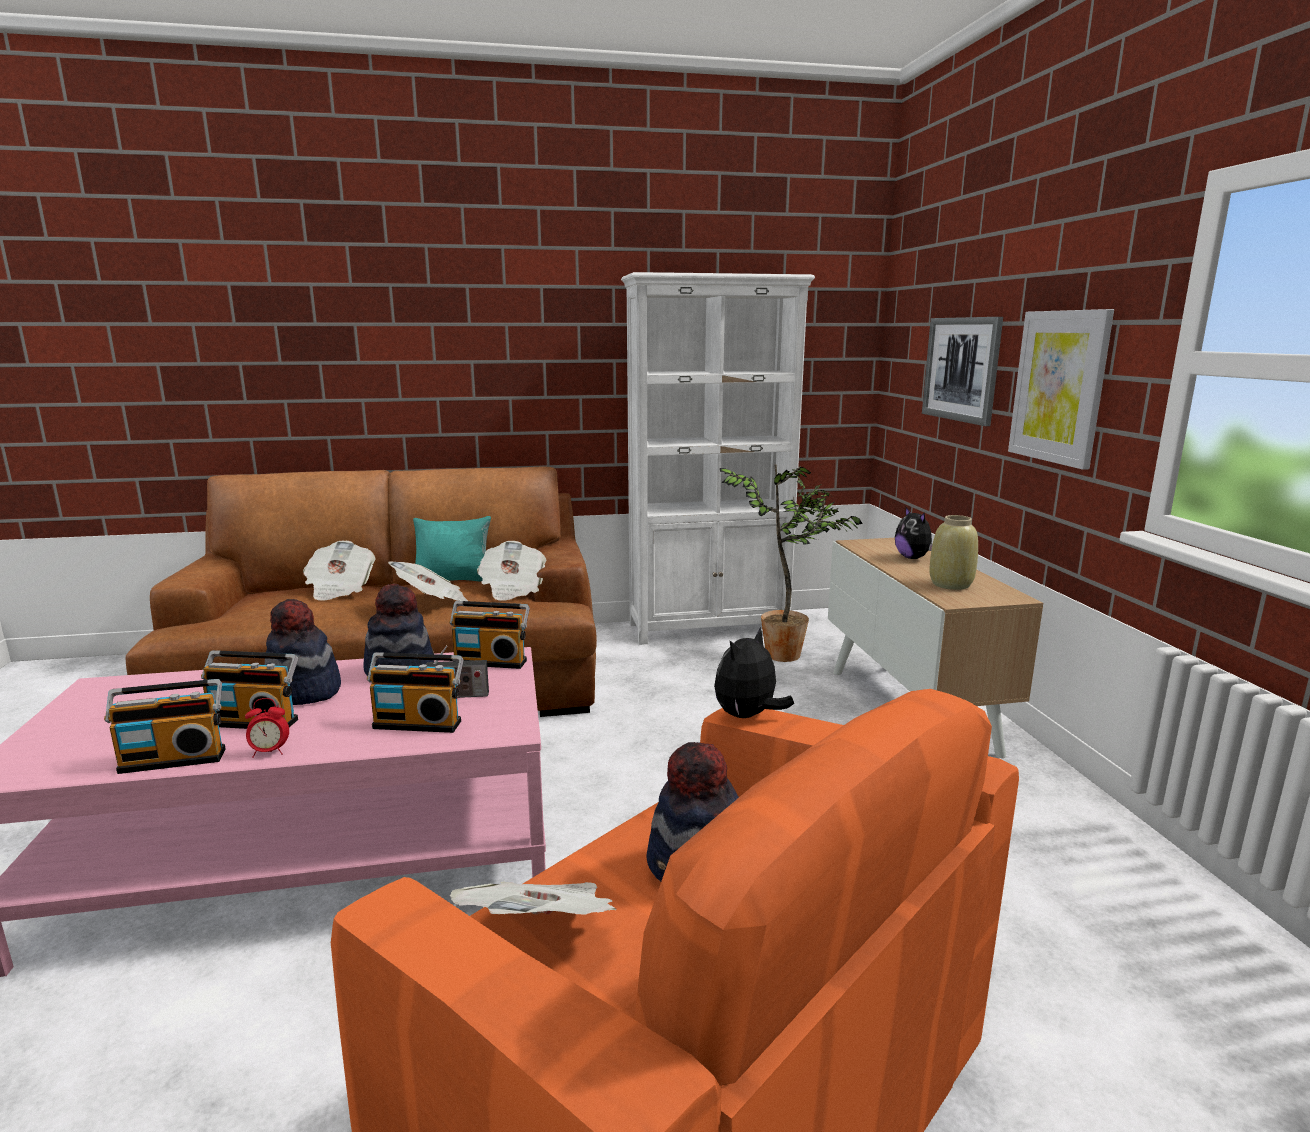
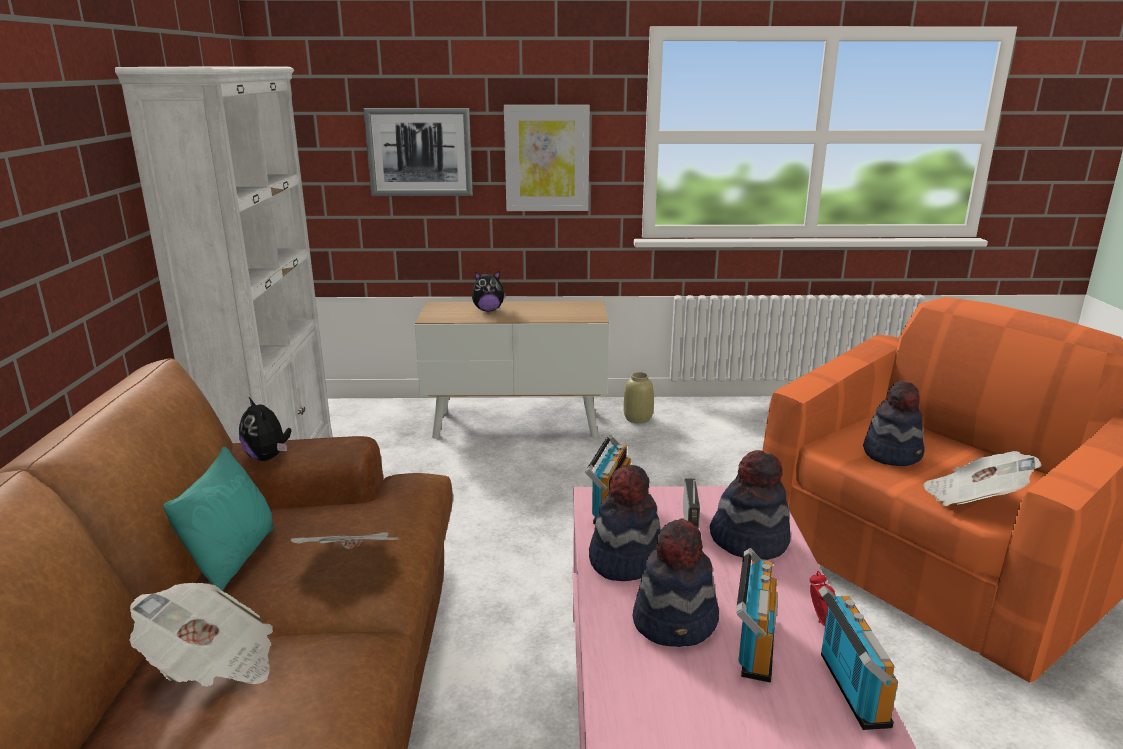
camera: 80 degrees left, 5 degrees up
radio [367,652,464,733] -> hat [710,450,791,560]
newspaper [477,541,546,601] -> none
plush toy [714,627,794,718] -> plush toy moved to [239,396,291,461]
potted plant [720,464,863,662] -> none
beige vase [929,515,978,590] -> beige vase moved to [624,372,654,424]

